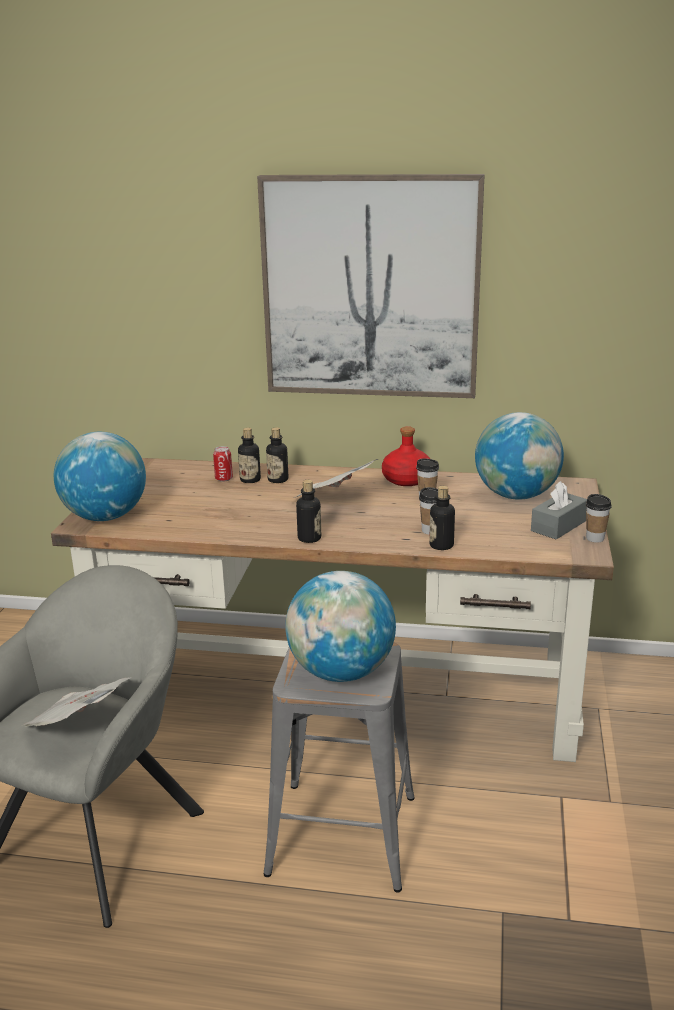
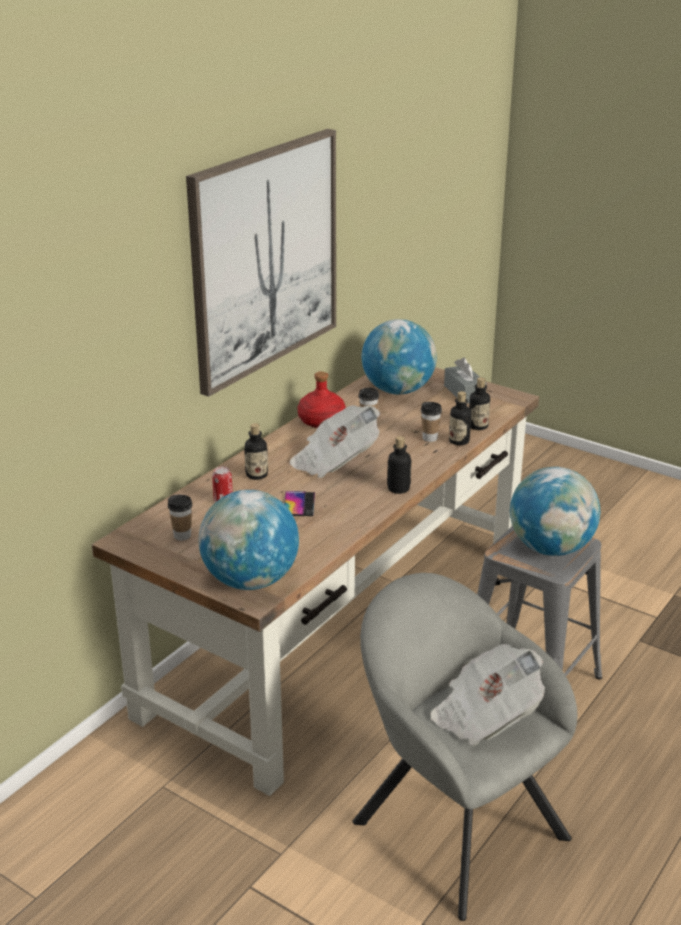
camera: 65 degrees left, 5 degrees up
bottle [238,428,261,483] -> bottle moved to [469,377,490,430]
cup [586,494,612,543] -> cup moved to [168,495,192,541]
none -> phone [284,491,315,516]

